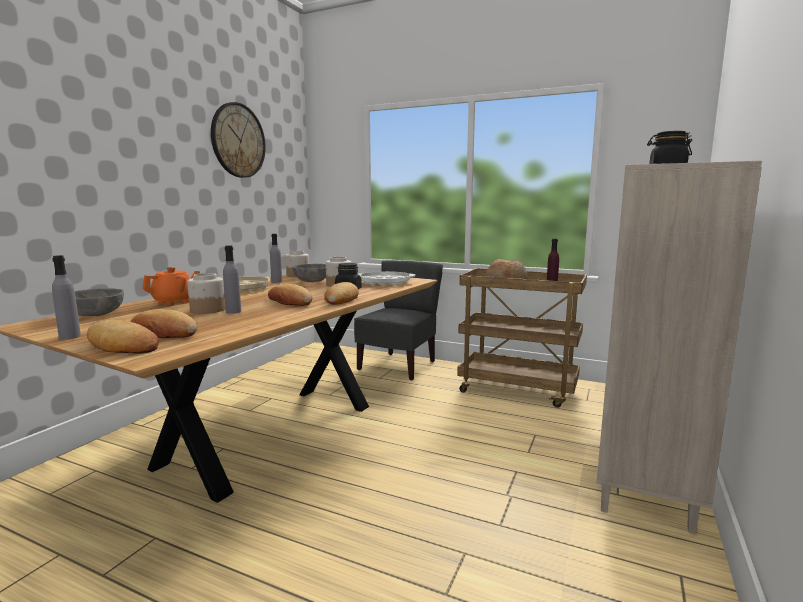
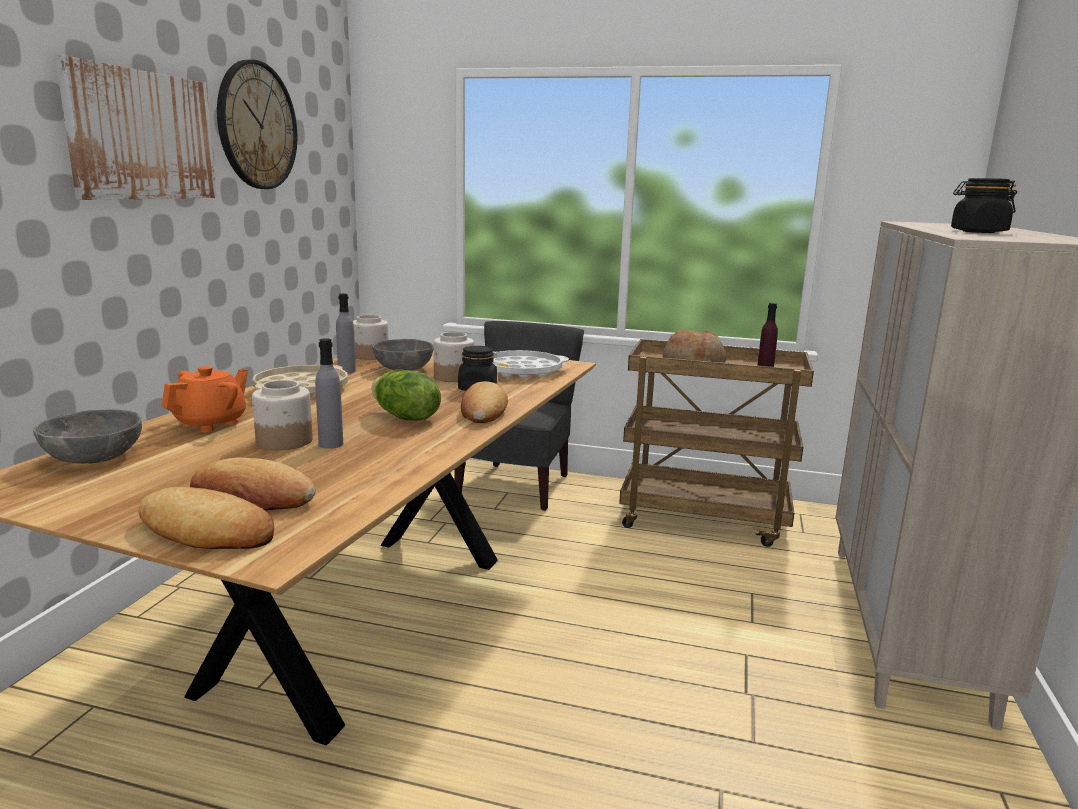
camera: 10 degrees left, 5 degrees up
grey bottle [52,255,81,340] -> none
bread [268,284,313,306] -> lettuce [372,369,441,421]
none -> picture [55,55,217,200]

